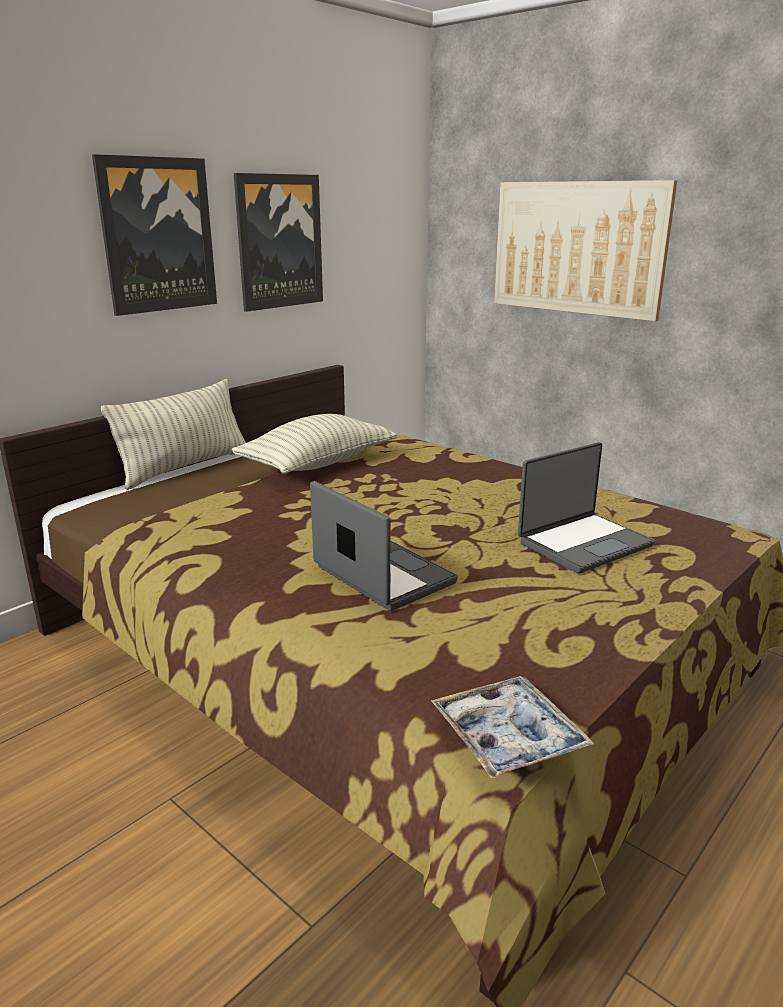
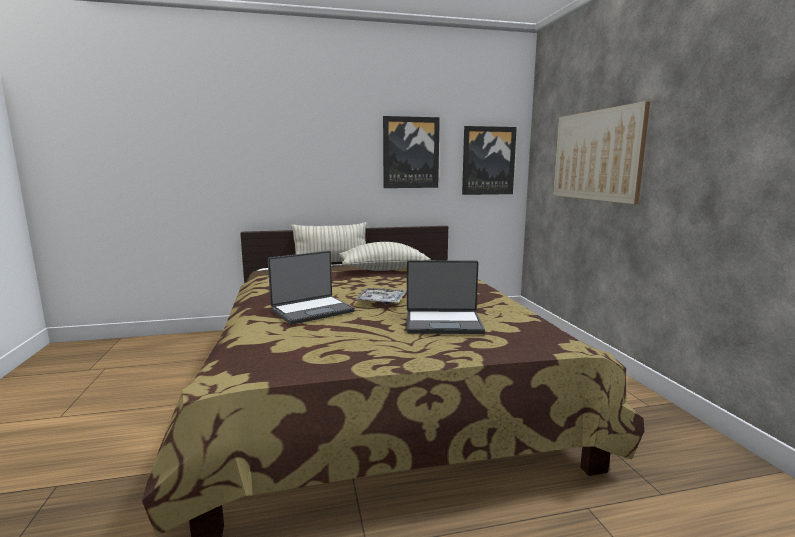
camera: 35 degrees right, 10 degrees down
picture [92,154,217,316] -> picture moved to [462,126,517,195]
laptop [310,481,458,611] -> laptop turned 60 degrees clockwise [268,251,355,325]
tray [431,676,594,779] -> tray moved to [355,288,406,304]

